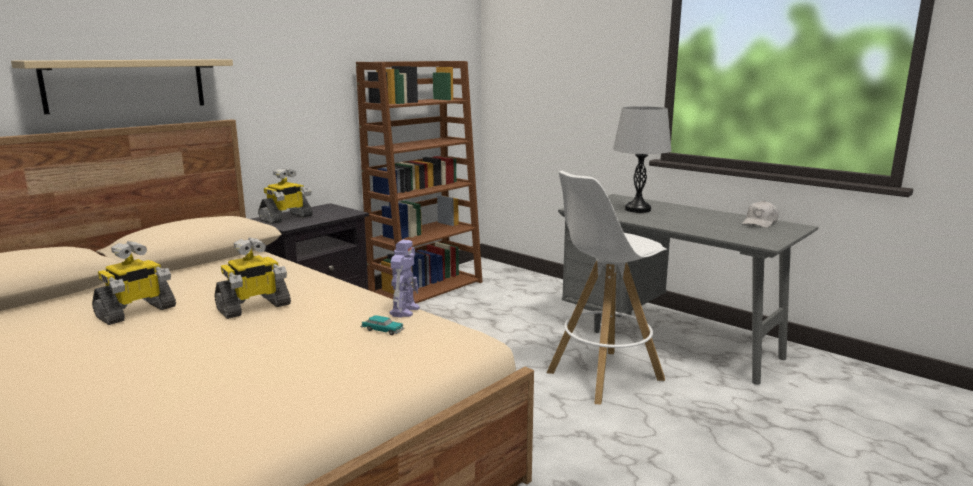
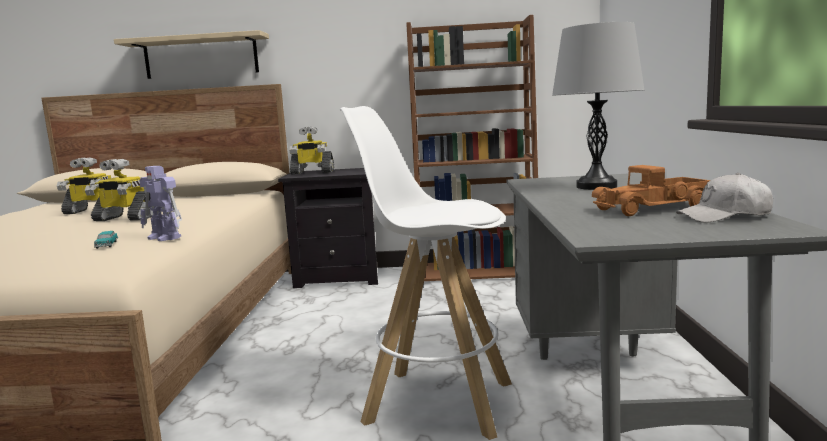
camera: 50 degrees right, 5 degrees down
toy robot [390,240,420,318] -> toy robot turned 60 degrees clockwise [139,166,182,241]
none -> toy truck [592,165,711,216]

